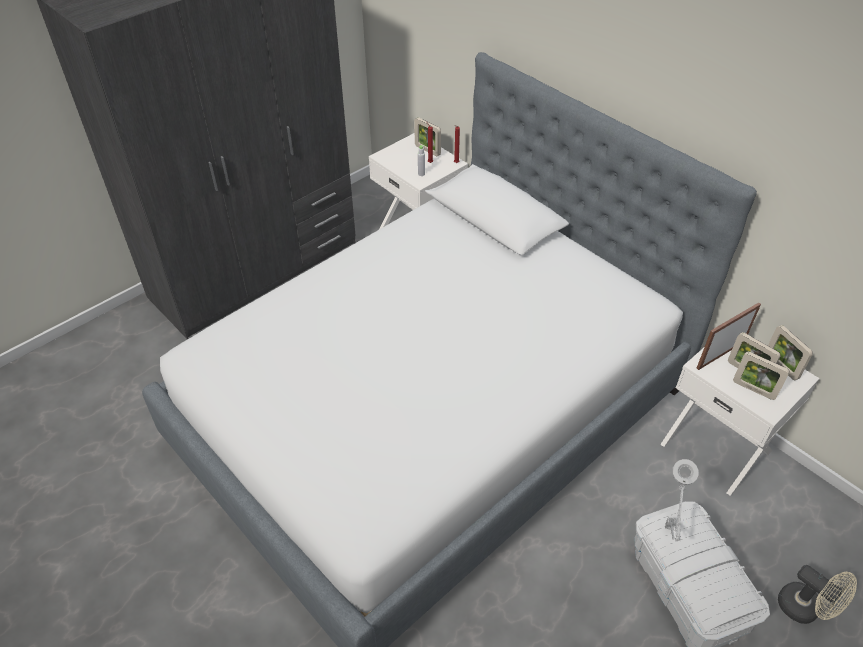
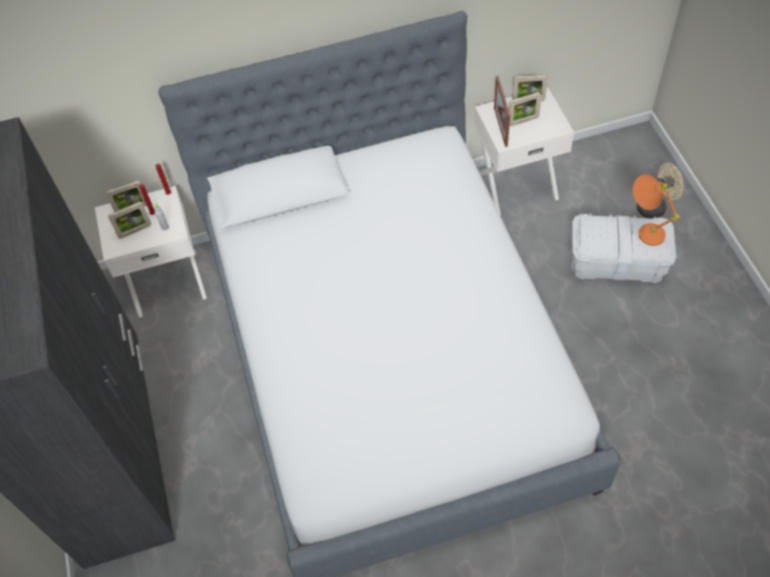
camera: 60 degrees left, 10 degrees up
grey table lamp [665,459,699,541] -> none
picture frame [733,352,790,400] -> picture frame moved to [108,202,151,239]
none -> orange table lamp [633,175,680,246]

